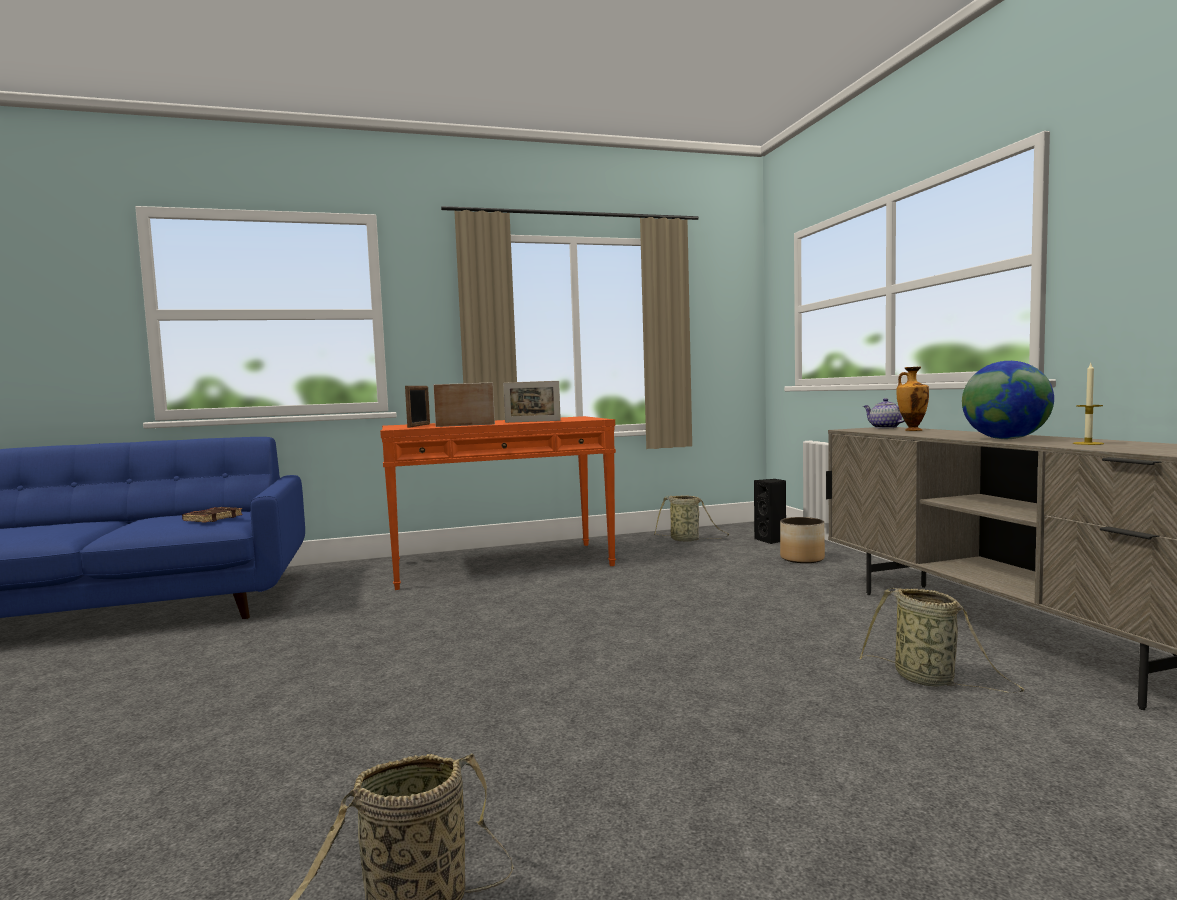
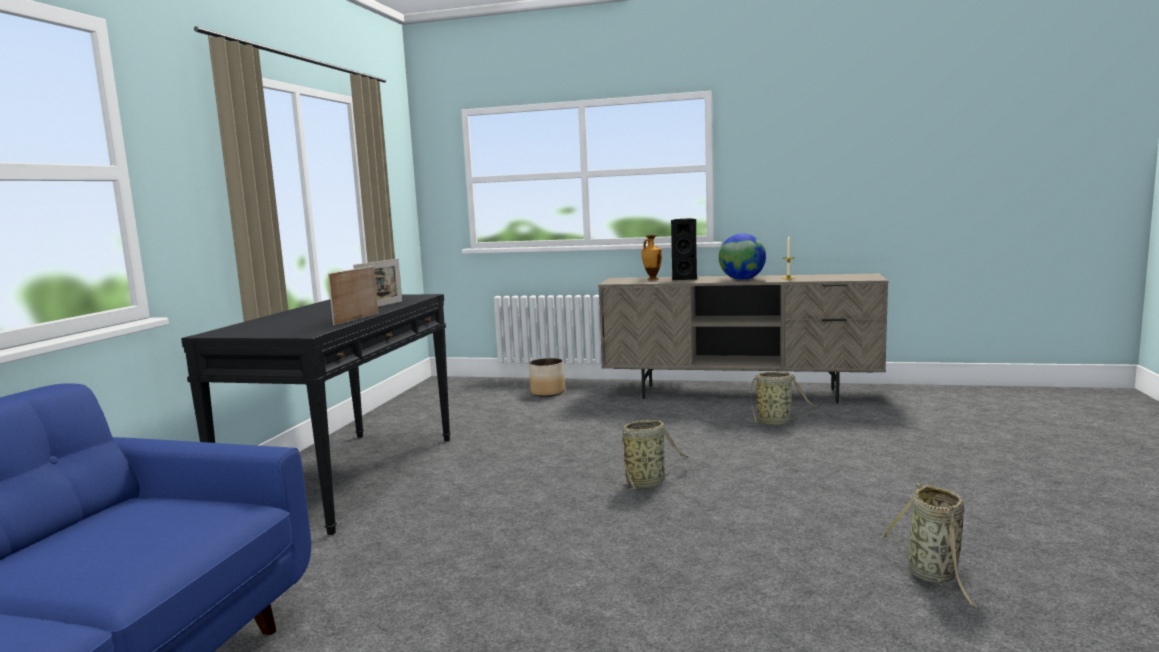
camera: 60 degrees left, 5 degrees up
brown book [182,507,243,523] -> none
orange console table [380,416,616,590] -> black console table [181,294,451,535]
picture frame [405,386,430,428] -> none
basket [654,495,729,542] -> basket moved to [611,420,690,491]
black speaker [754,479,786,544] -> black speaker moved to [671,218,697,280]
teapot [863,398,905,429] -> none

